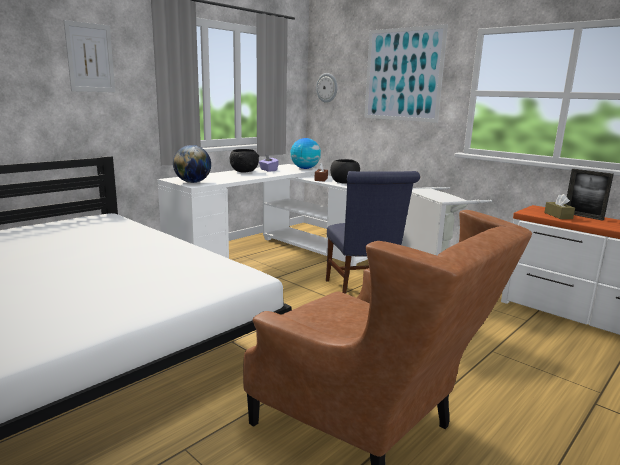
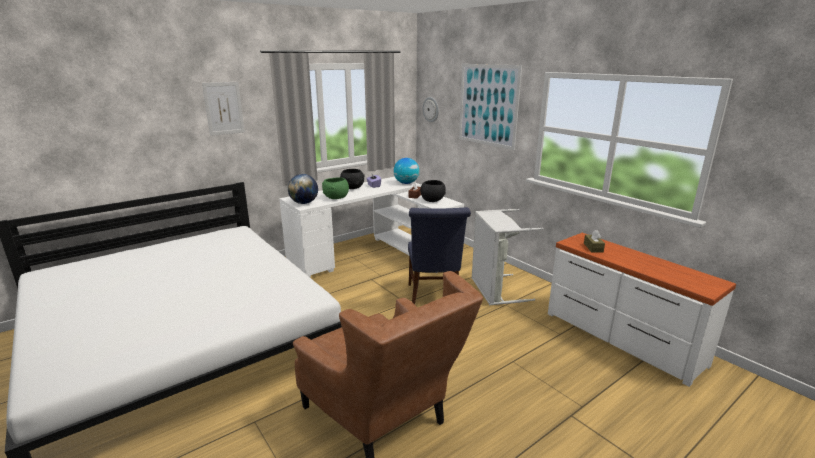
camera: 10 degrees right, 5 degrees up
picture frame [566,169,614,221] -> none
none -> green bowl [322,177,349,199]

